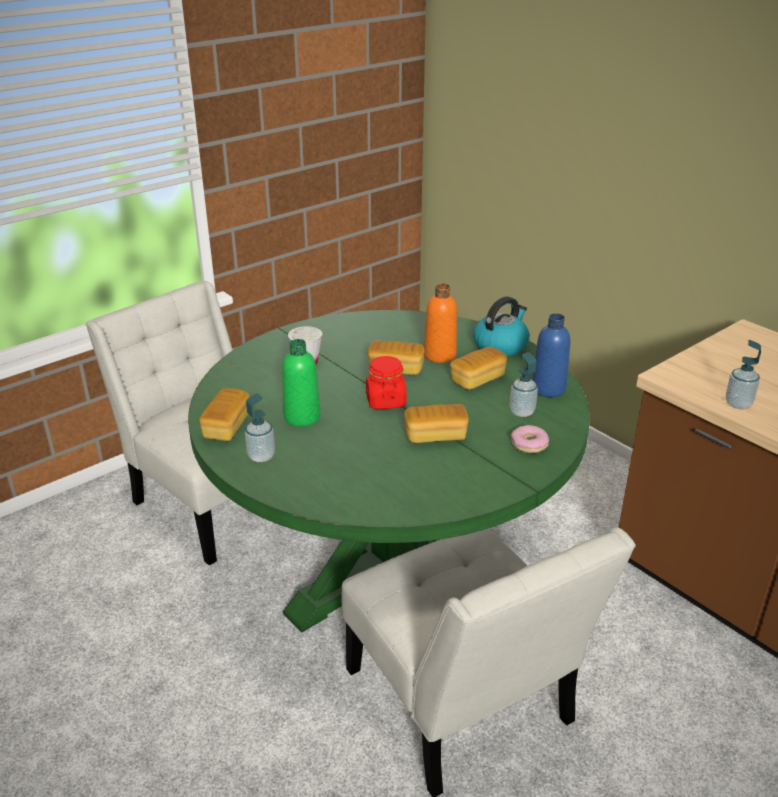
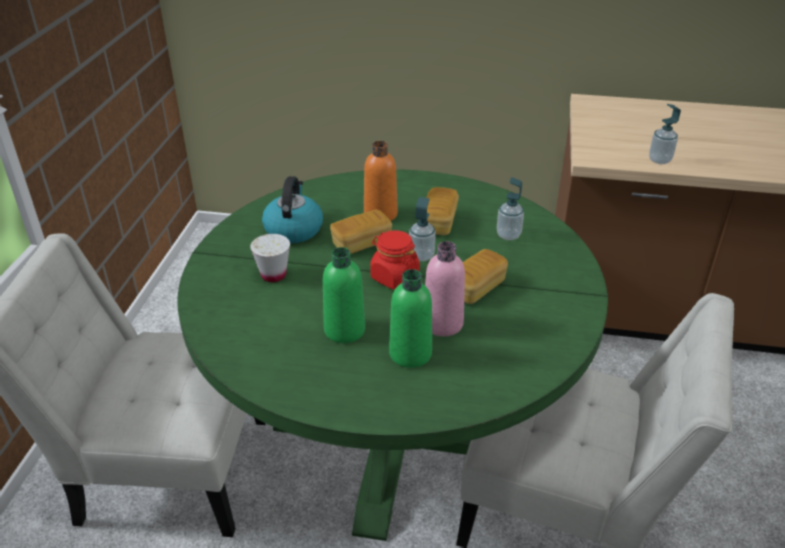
camera: 40 degrees left, 5 degrees up
bread [199,388,250,441] -> none
soap dispenser [245,393,275,462] -> soap dispenser moved to [409,197,436,261]
kettle [473,296,529,356] -> kettle moved to [262,176,323,243]
donut [511,425,549,453] -> none
blue bottle [532,313,570,397] -> none
none -> green bottle [389,269,432,368]
none -> pink bottle [425,241,465,336]

